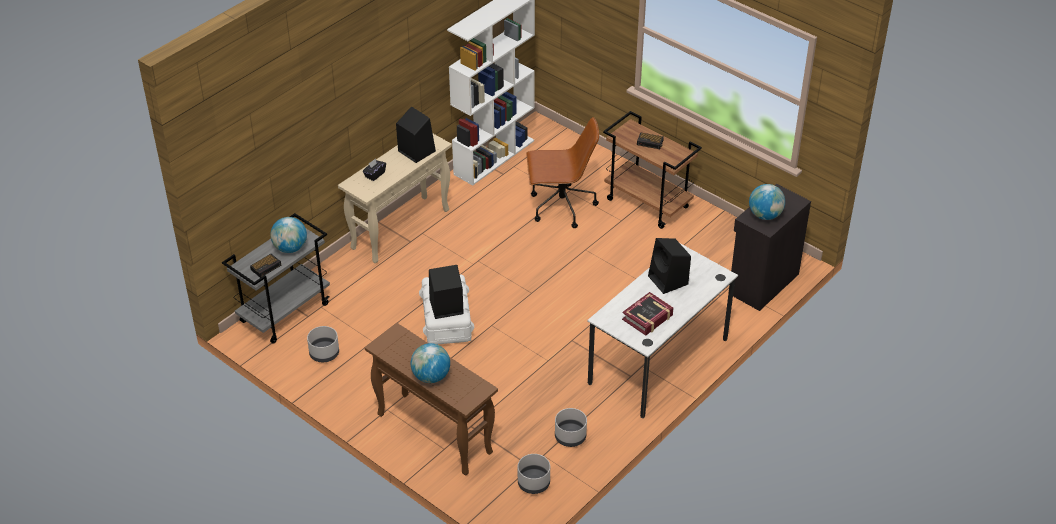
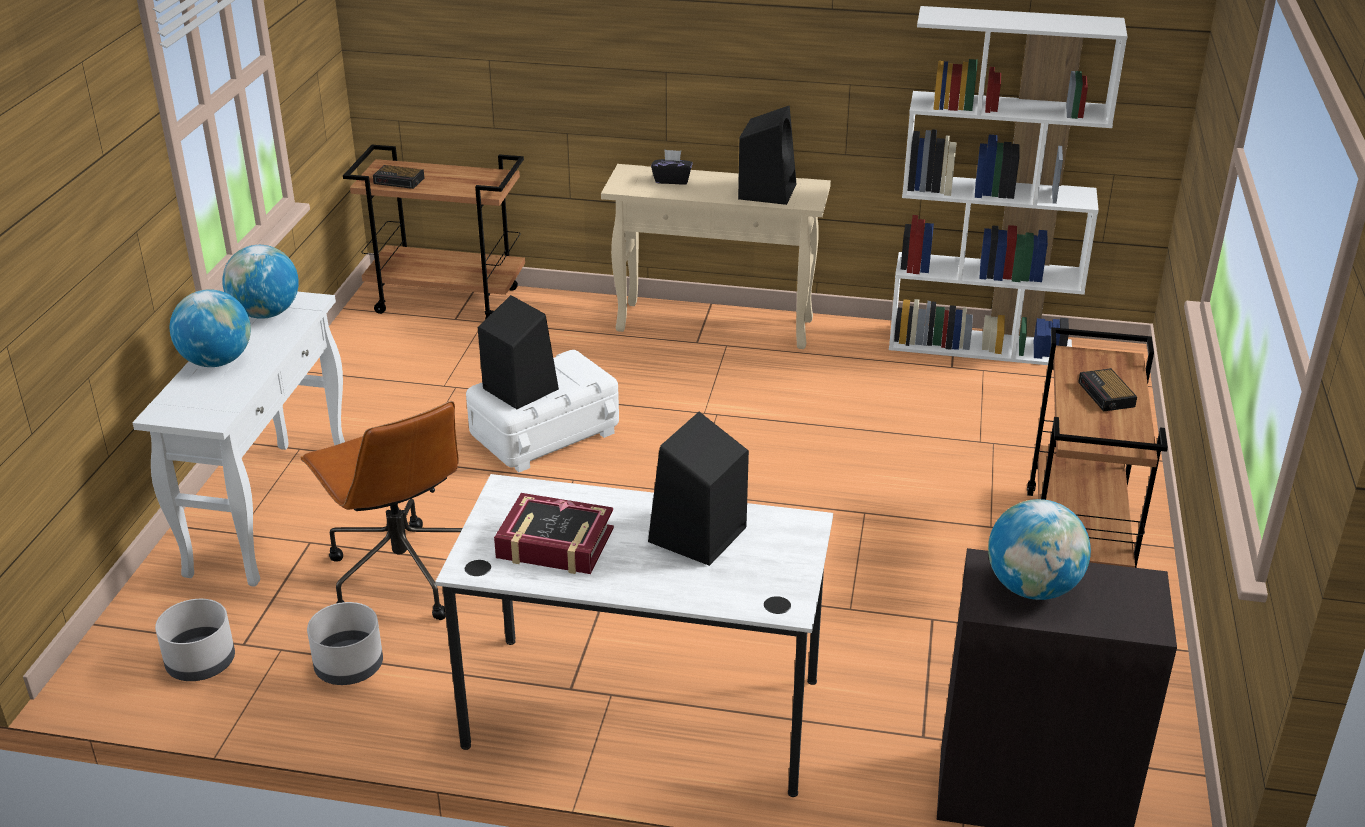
camera: 60 degrees right, 10 degrees down
grey cart [222,213,330,344] -> brown cart [343,145,525,320]
globe [270,217,307,253] -> globe moved to [222,245,299,319]
grey planter [307,326,339,362] -> none
brown console table [365,323,498,476] -> white console table [132,292,345,587]
brown office chair [526,117,599,228] -> brown office chair moved to [301,401,463,620]

